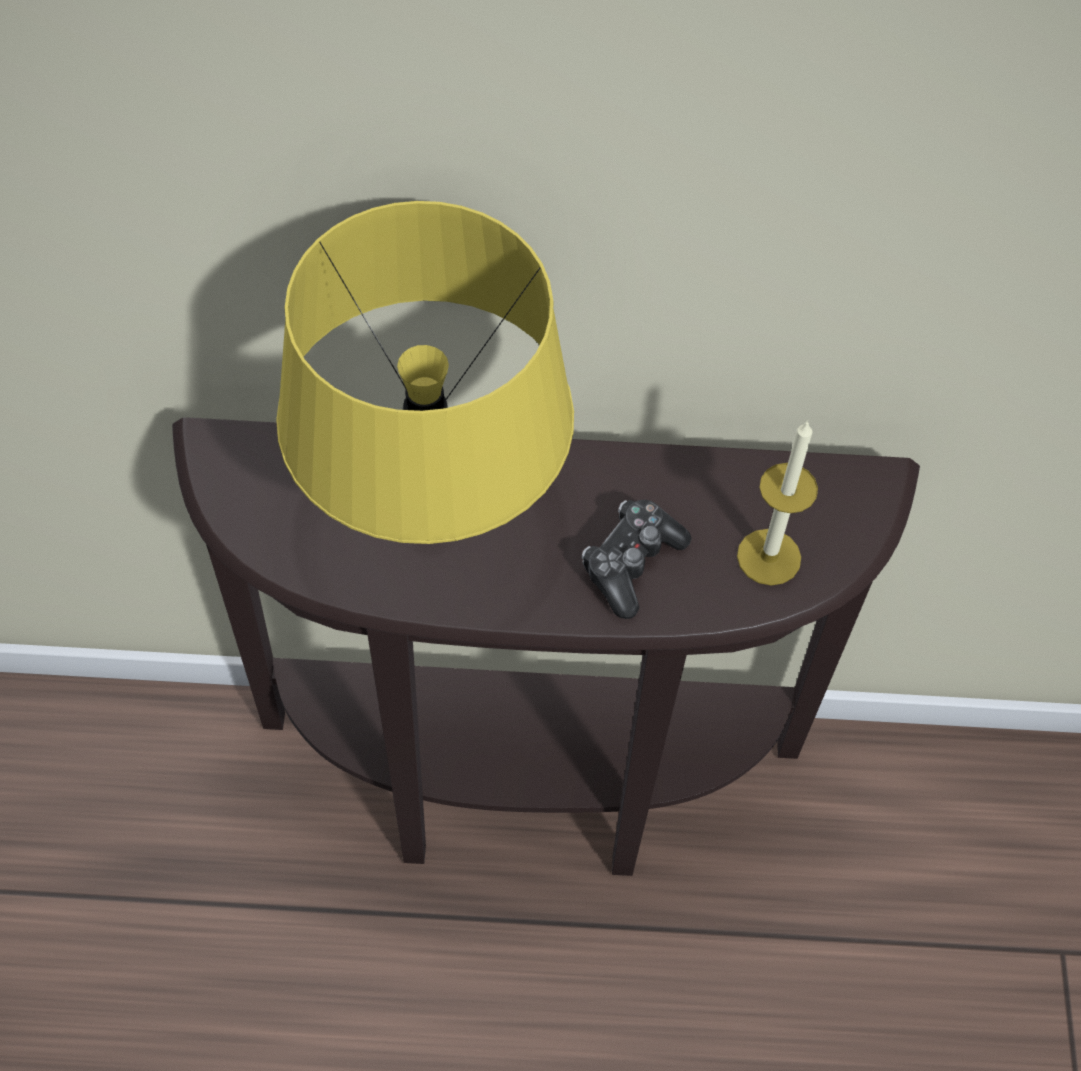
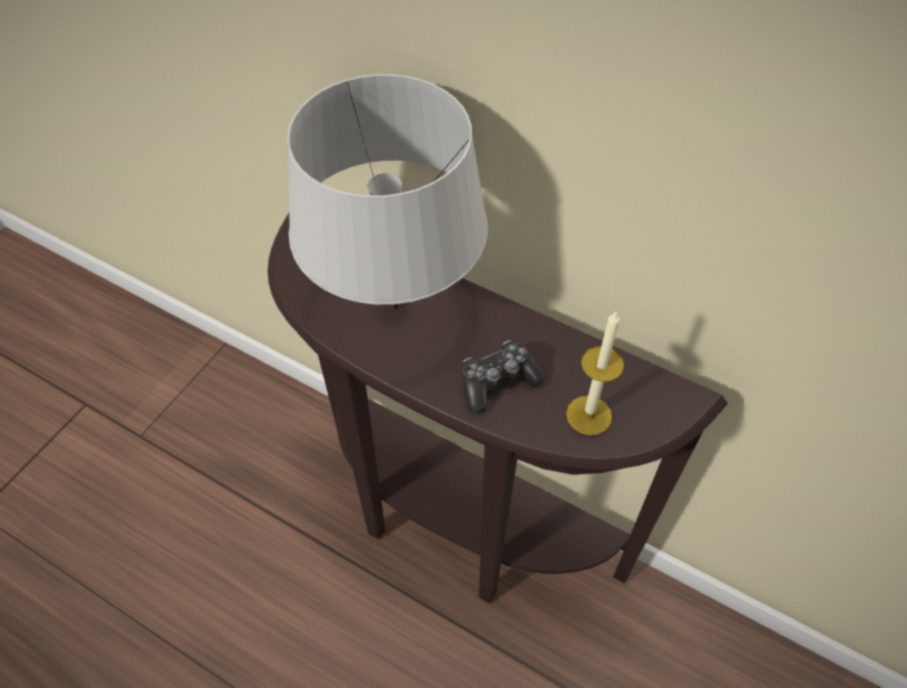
camera: 30 degrees right, 5 degrees down
yellow table lamp [276,201,574,544] -> grey table lamp [287,74,488,309]

